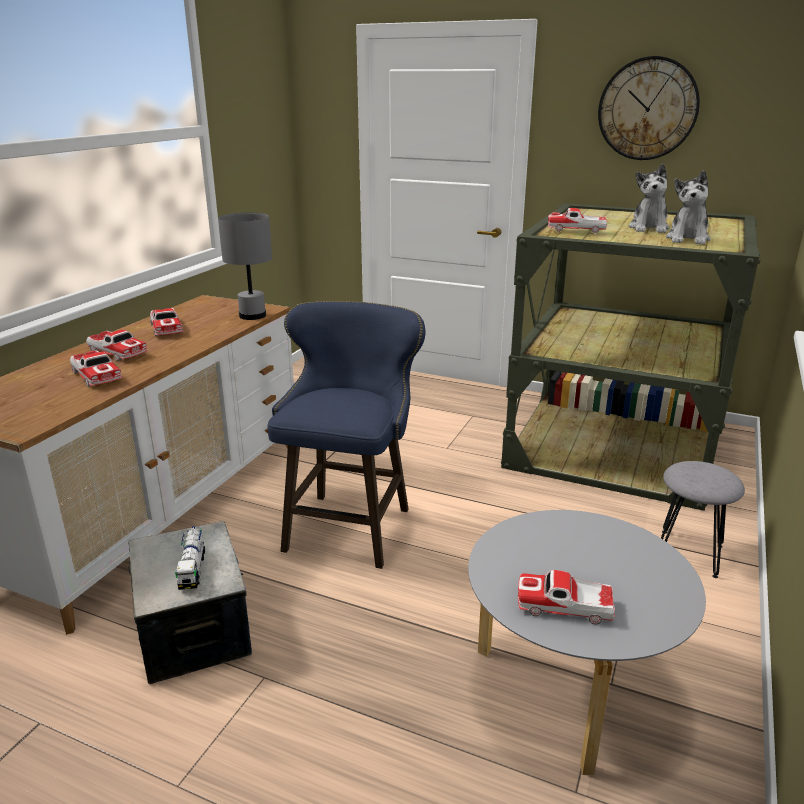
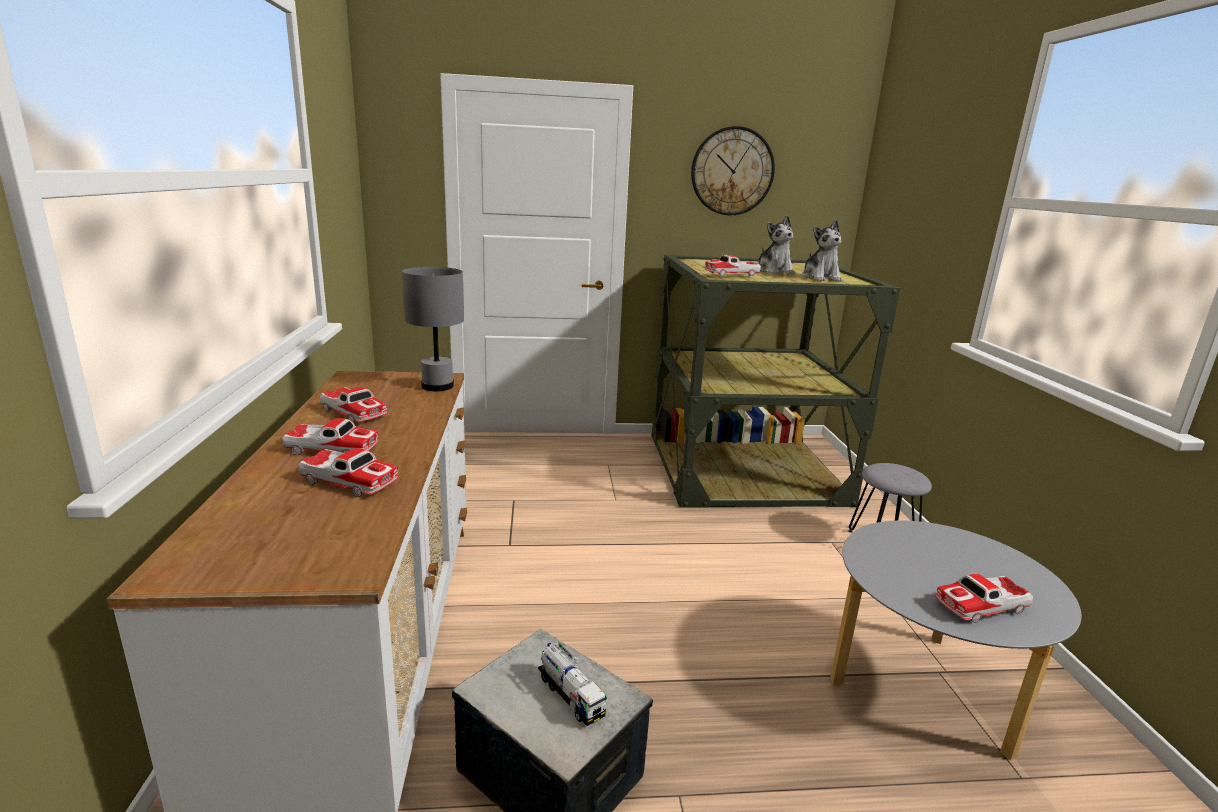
camera: 30 degrees left, 5 degrees down
blue stool [268,301,426,569] -> none

